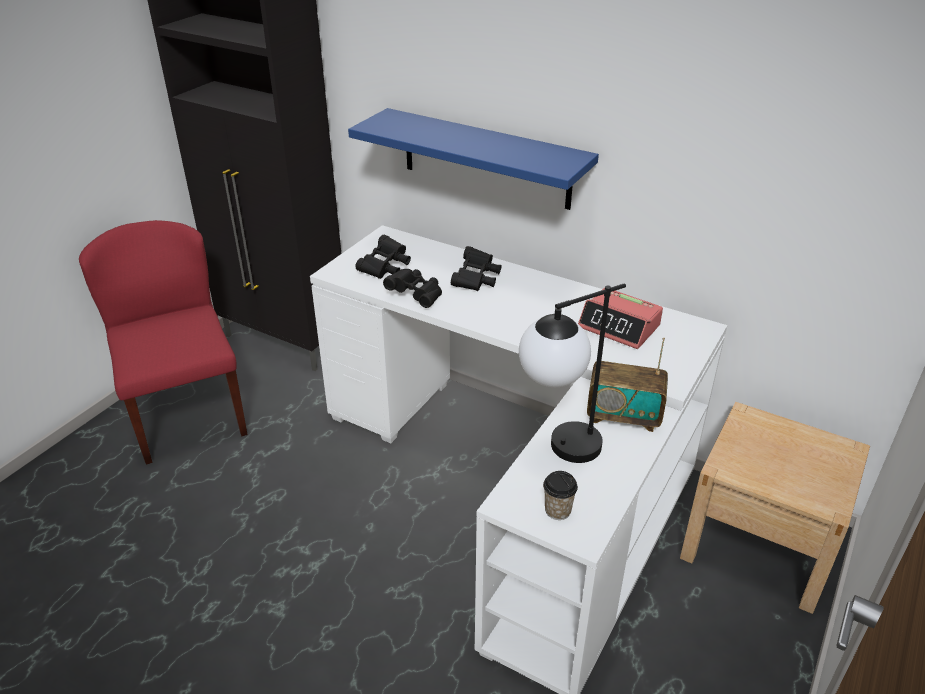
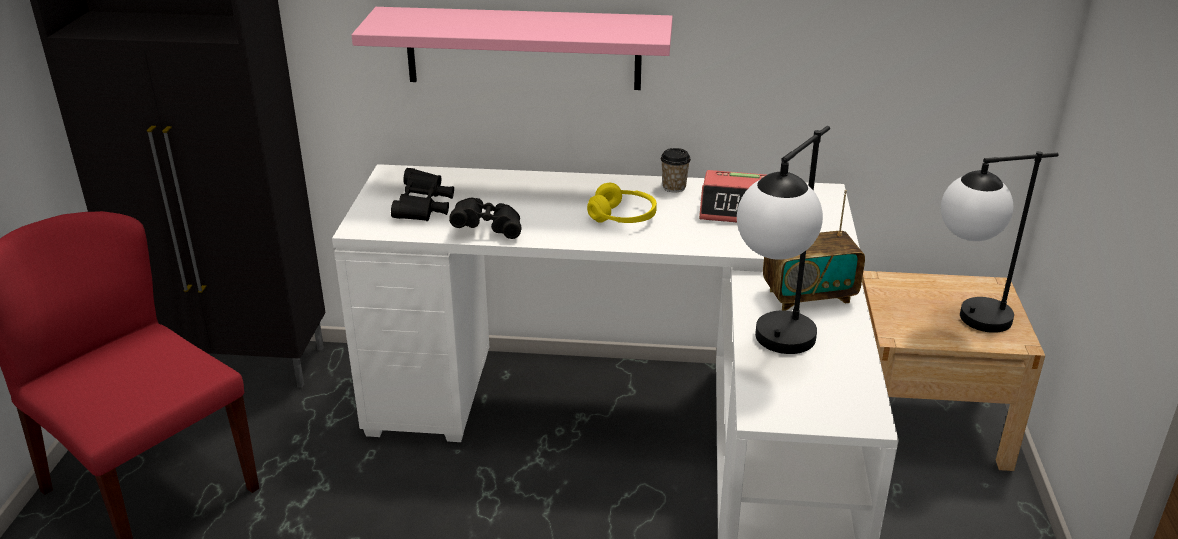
camera: 25 degrees left, 5 degrees down
blue shelf [348,108,599,210] -> pink shelf [352,7,673,90]
black binoculars [451,246,502,291] -> none
cup [543,471,578,520] -> cup moved to [661,148,691,193]
none -> yellow headphones [587,183,657,223]
none -> table lamp [941,151,1058,333]

